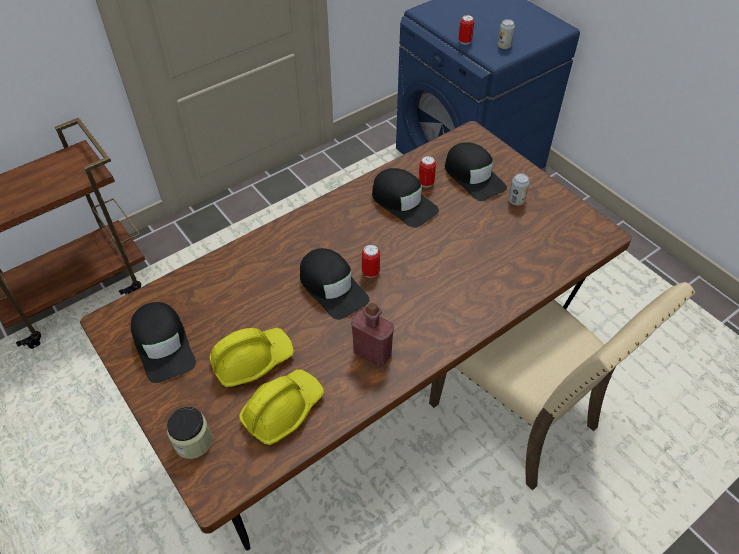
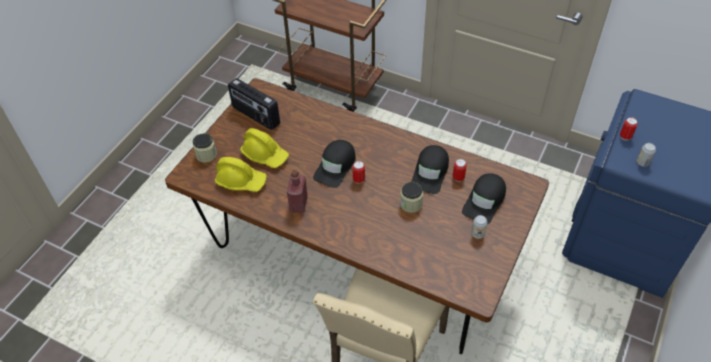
camera: 65 degrees right, 0 degrees up
black cap [131,302,196,383] -> radio [228,78,280,130]
none -> jar [400,182,423,213]

